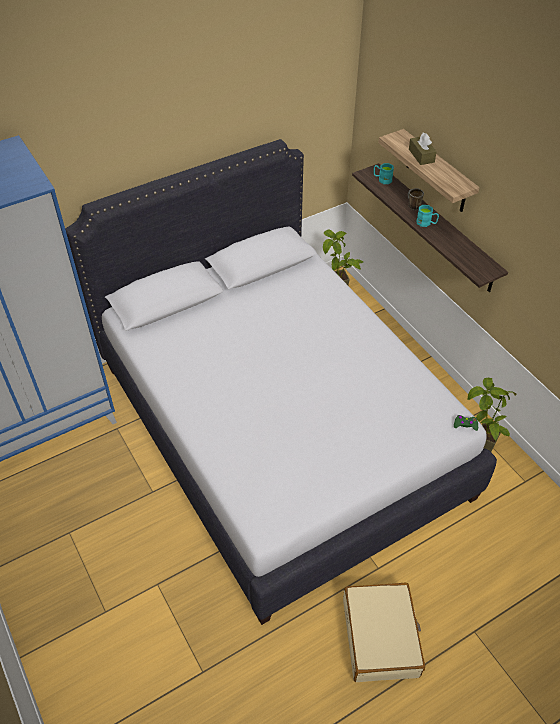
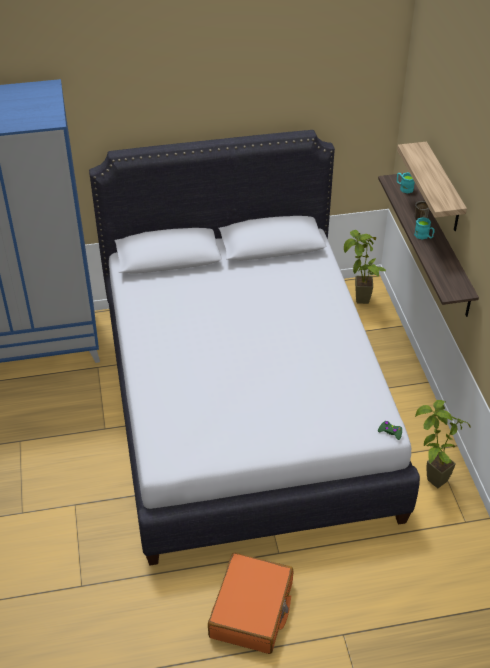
camera: 20 degrees right, 5 degrees down
beige suitcase [343,582,425,682] -> orange suitcase [208,553,293,654]
brown tissue box [409,133,437,165] -> none

